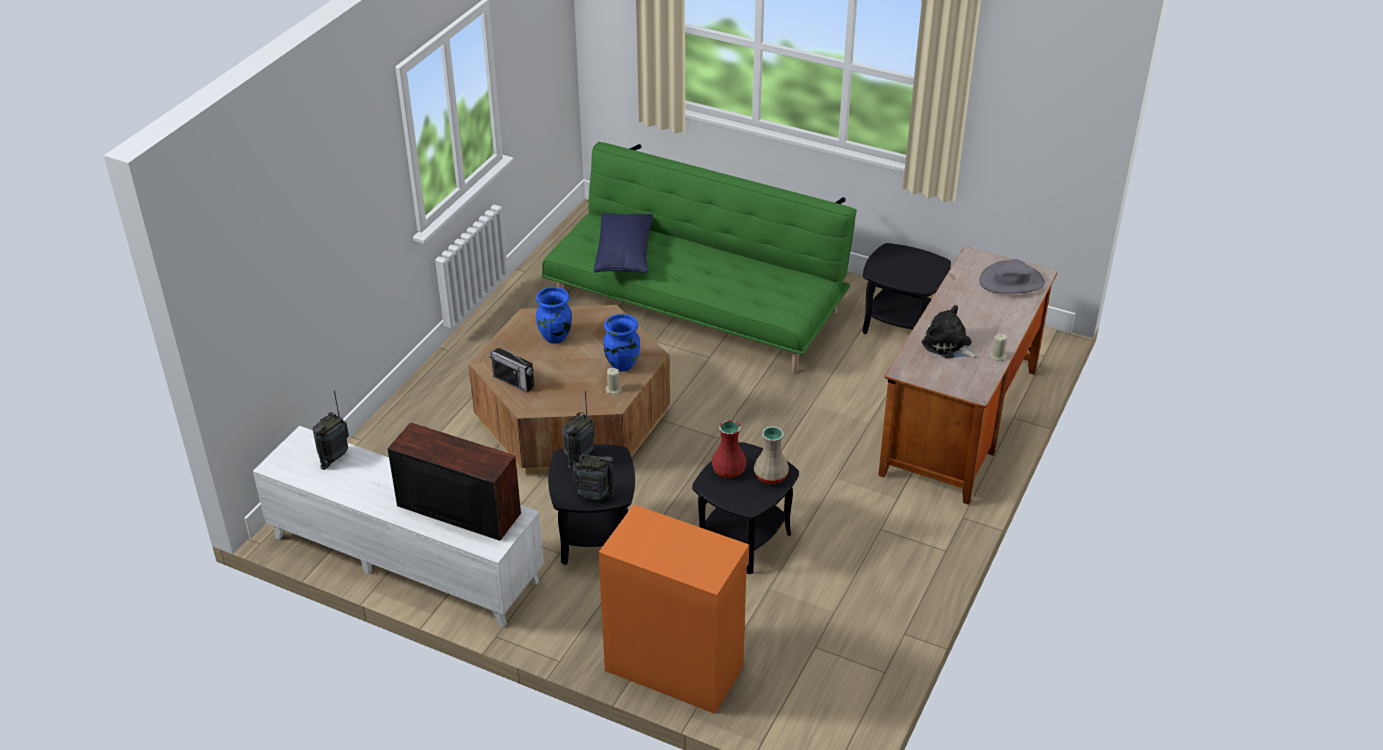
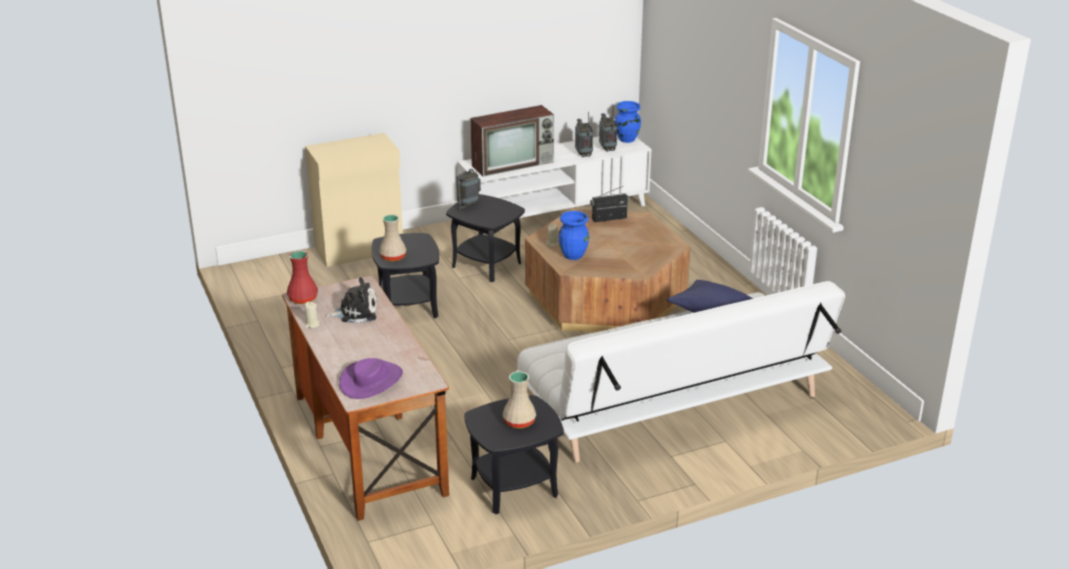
camera: 130 degrees right, 10 degrees down
blue vase [536,287,572,344] -> blue vase moved to [615,101,641,143]
green sofa [541,142,857,373] -> white sofa [516,281,845,463]
radio [562,391,595,469] -> radio moved to [575,111,593,157]
orange cabinet [598,505,749,714] -> beige cabinet [305,133,403,267]
red vase [712,420,747,478] -> red vase moved to [287,251,318,304]
grey hat [979,259,1045,294] -> purple hat [339,358,403,399]
none -> beige vase [503,371,536,429]

